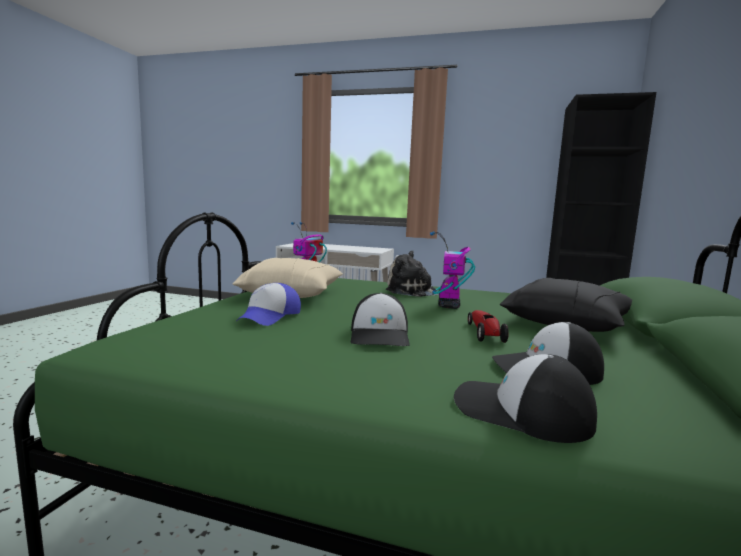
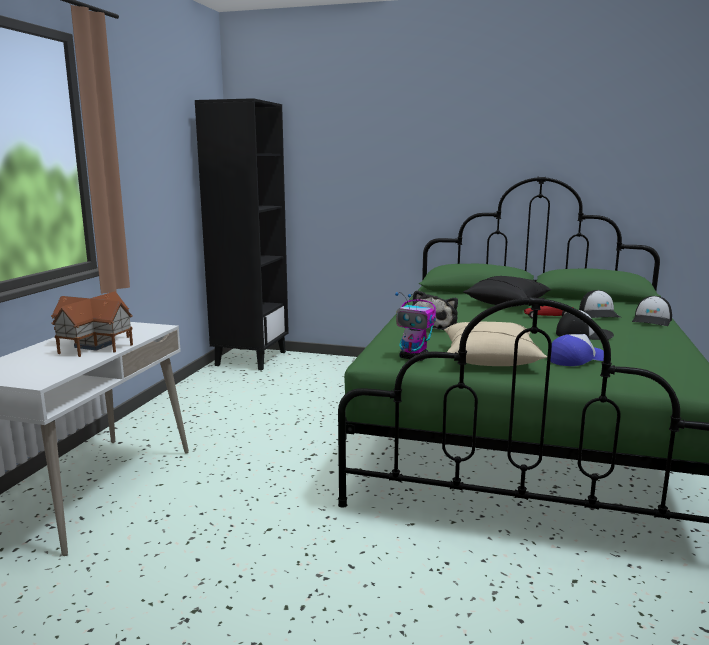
camera: 90 degrees left, 5 degrees up
cap [236,283,301,326] -> cap turned 45 degrees counterclockwise [550,334,604,366]
toy robot [430,231,475,309] -> none
none -> toy house [51,291,133,357]

